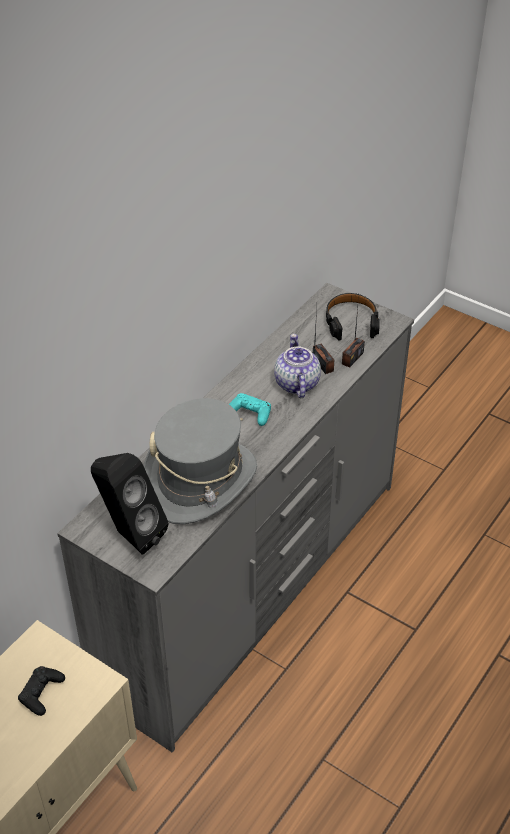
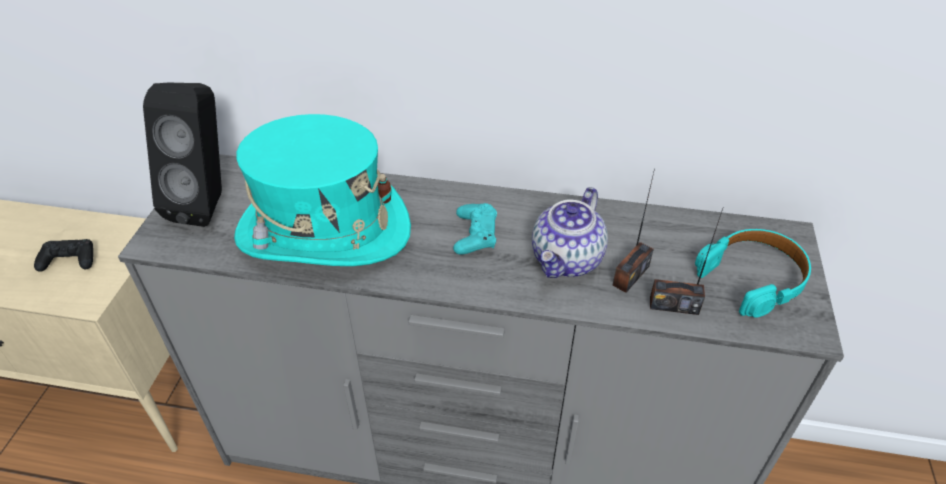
camera: 65 degrees right, 0 degrees up
grey hat [144,398,257,524] -> turquoise hat [234,114,411,266]
teapot [274,334,321,398] -> teapot turned 150 degrees clockwise [532,187,608,278]
black headphones [326,293,380,341] -> turquoise headphones [695,229,811,318]

